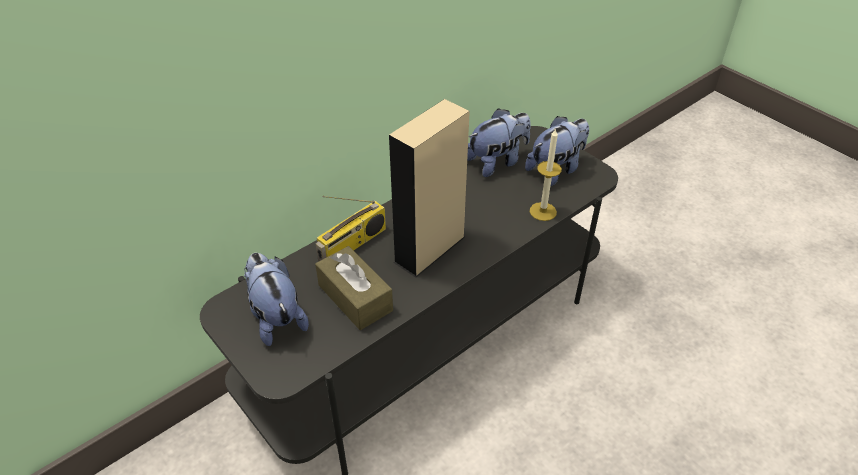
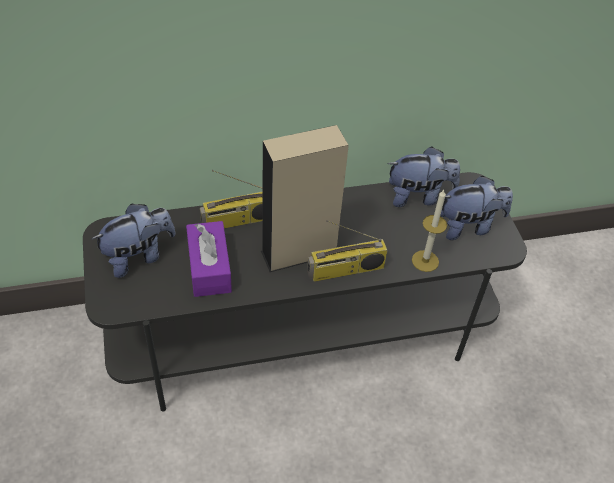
camera: 25 degrees right, 5 degrees up
plush toy [244,253,309,346] -> plush toy turned 60 degrees clockwise [92,203,176,278]
brown tissue box [315,246,393,330] -> purple tissue box [186,221,232,297]
none -> radio [307,220,388,282]

